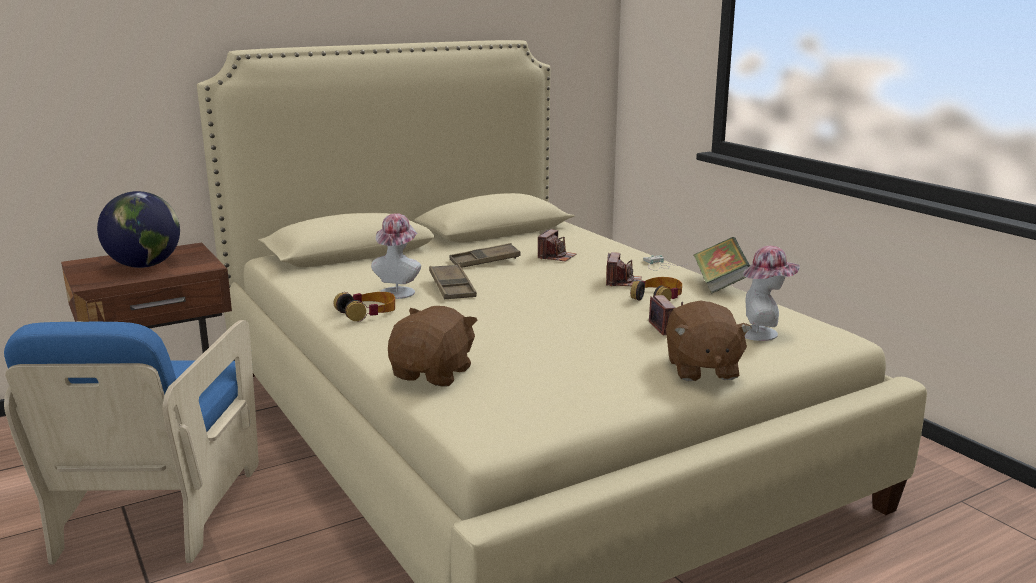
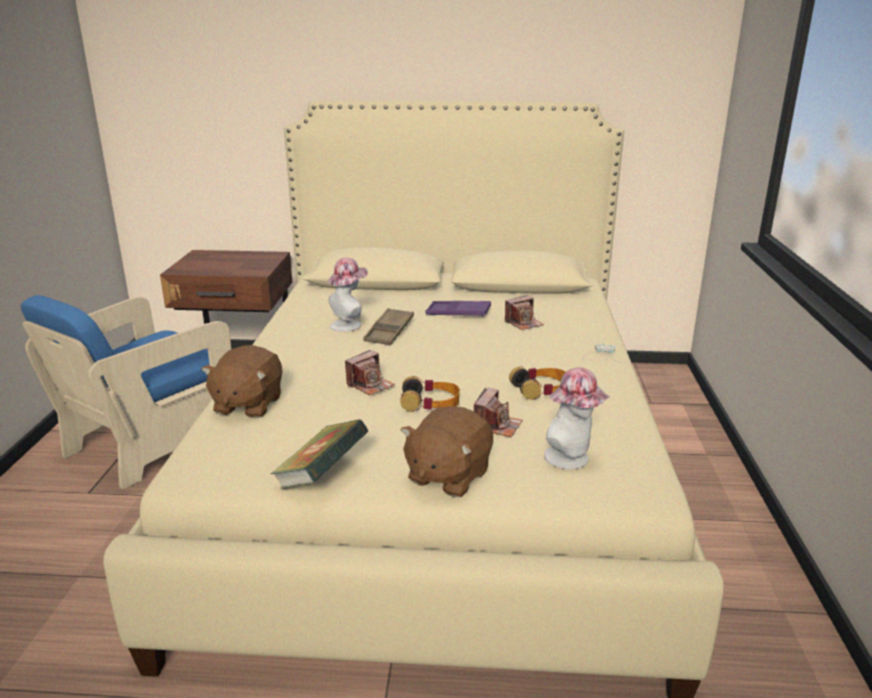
camera: 35 degrees right, 5 degrees up
globe [97,191,180,268] -> none
headphones [334,292,395,322] -> headphones moved to [400,376,460,412]
brown plush toy [388,306,478,387] -> brown plush toy turned 135 degrees clockwise [201,345,282,418]
brown tray [449,243,521,268] -> purple tray [426,301,491,317]
camera [606,252,642,286] -> camera moved to [345,350,395,395]
book [694,237,750,294] -> book moved to [271,419,369,489]

